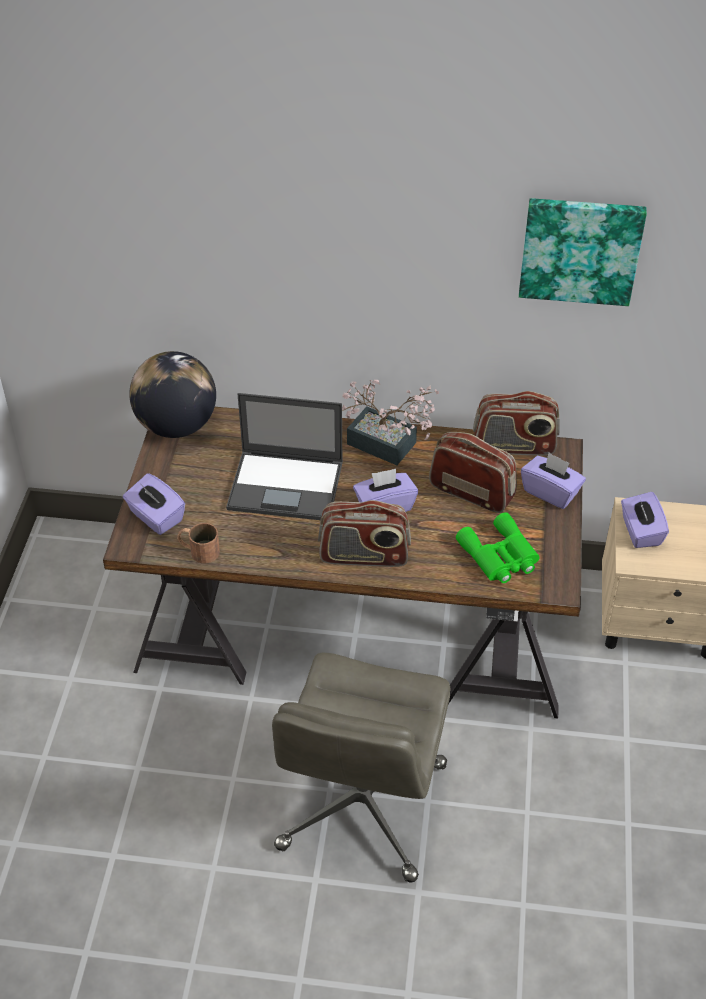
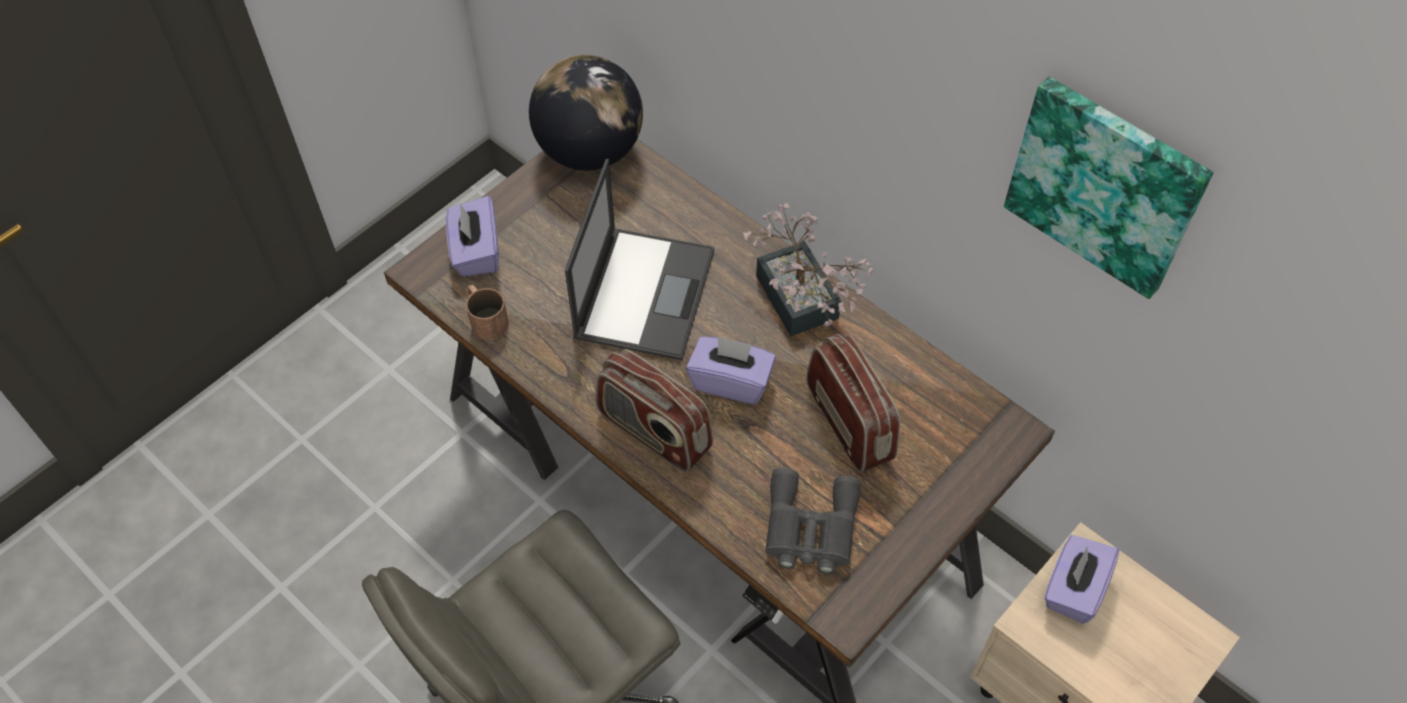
camera: 35 degrees right, 10 degrees up
laptop [226,393,343,520] -> laptop turned 120 degrees counterclockwise [565,159,714,360]
green binoculars [456,512,540,583] -> grey binoculars [765,468,861,574]
radio [473,391,559,456] -> none
purple tissue box [521,453,586,509] -> none

